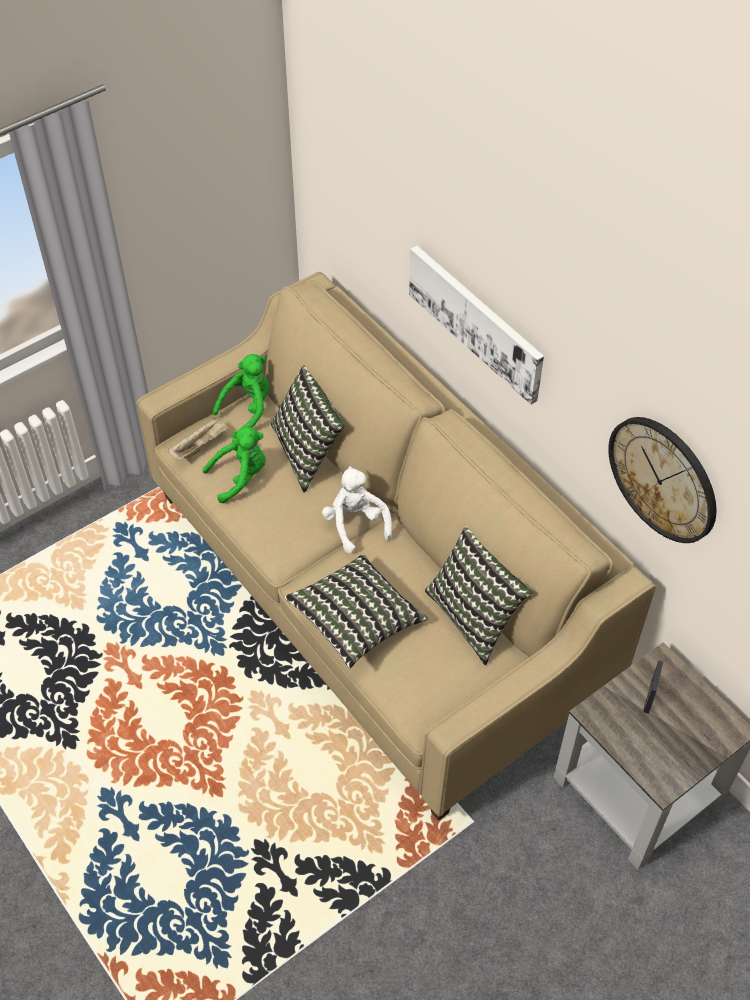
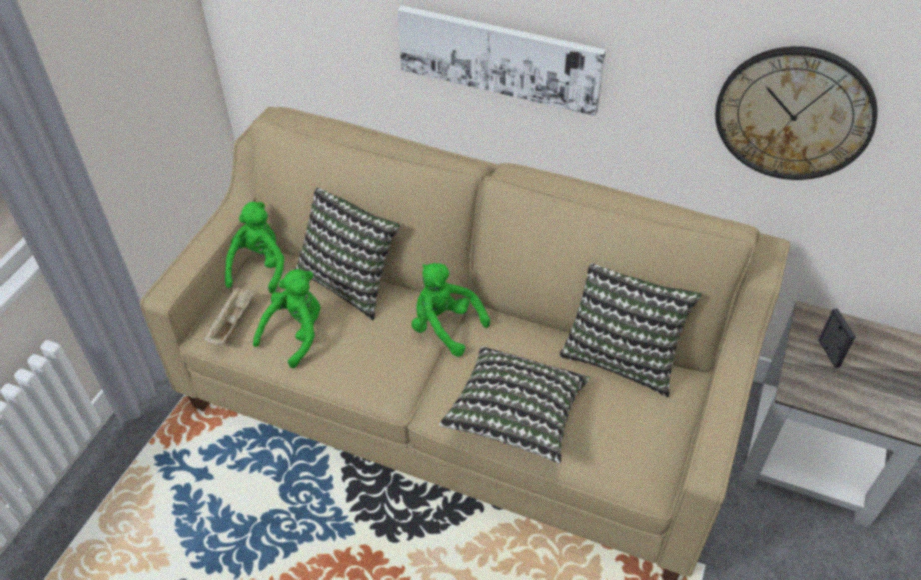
camera: 30 degrees left, 5 degrees down
white plush toy [322,466,392,554] -> green plush toy [411,263,490,357]

